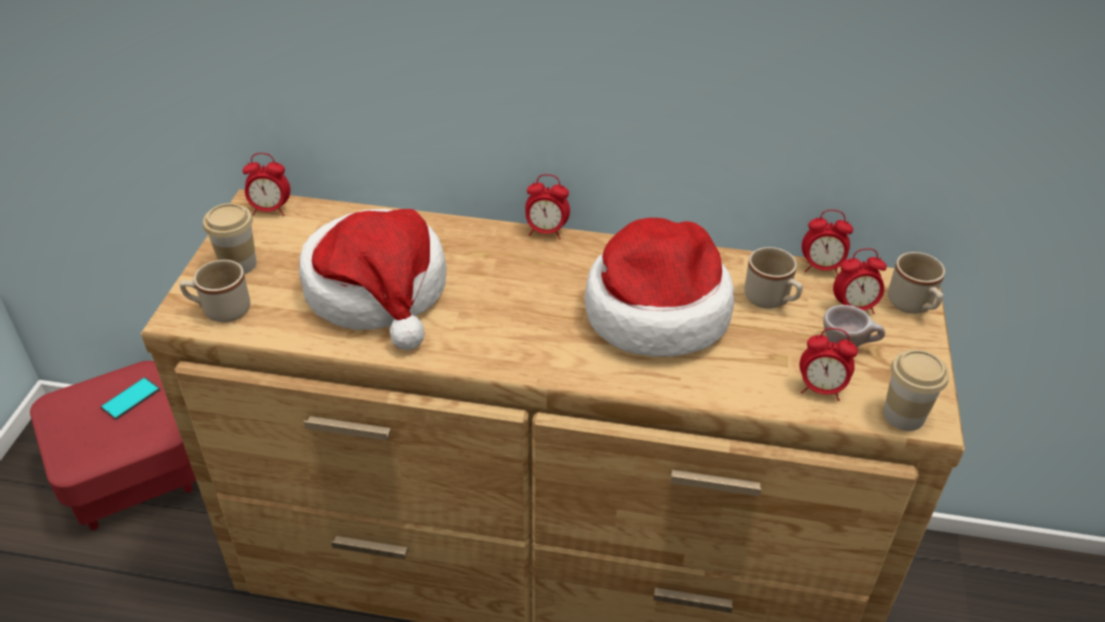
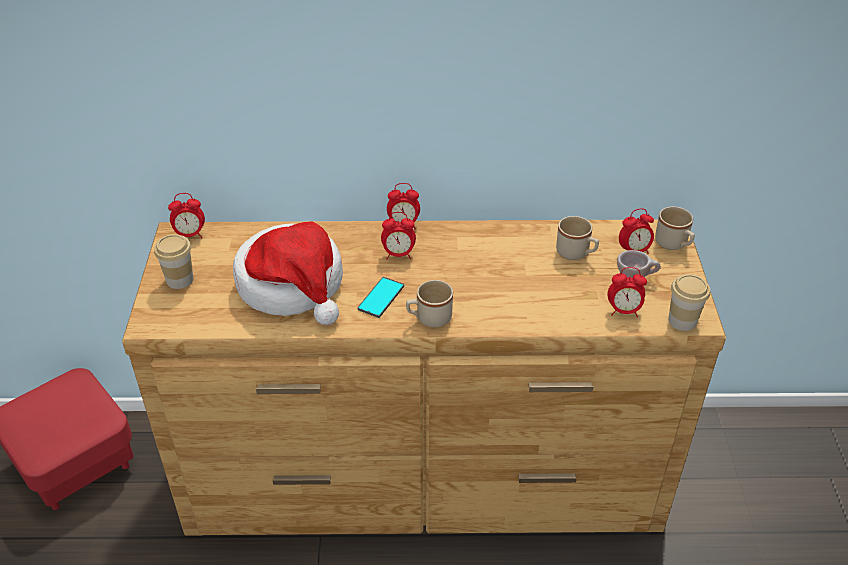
camera: 10 degrees left, 0 degrees up
phone [101,377,160,420] -> phone moved to [357,277,404,318]
beige mug [180,260,250,323] -> beige mug moved to [406,280,453,327]
hat [585,218,734,357] -> none
alarm clock [802,210,853,276] -> alarm clock moved to [381,212,416,259]

